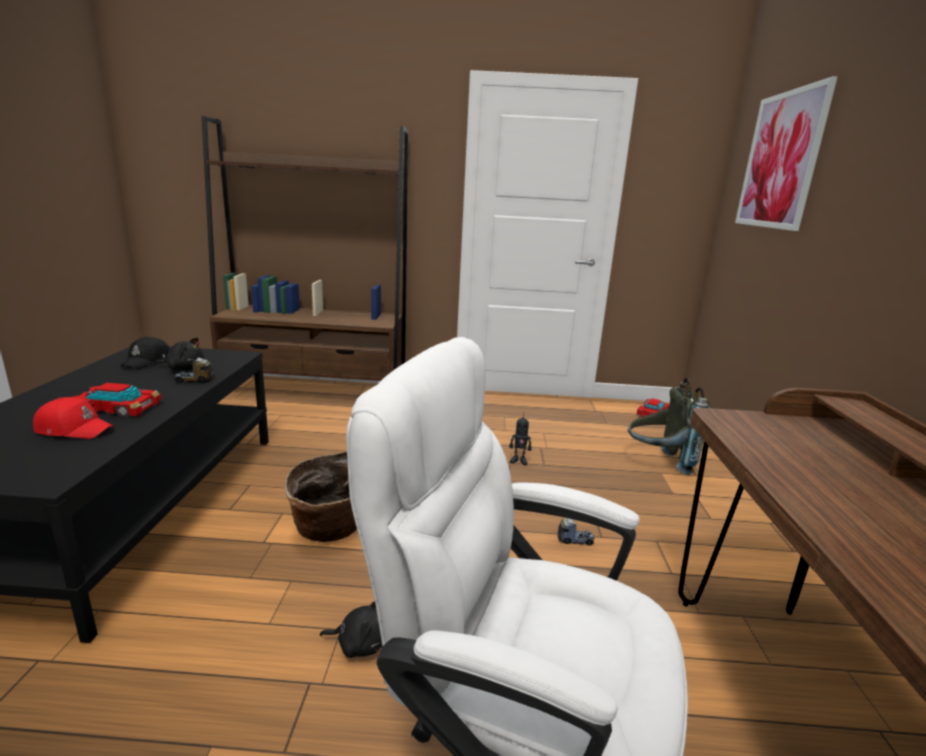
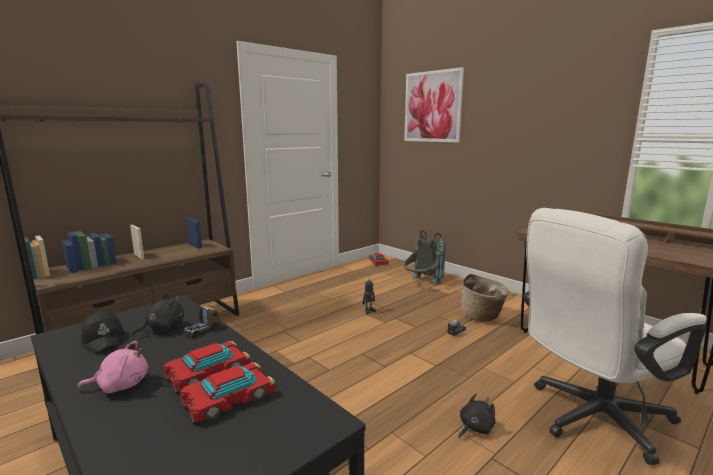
camera: 45 degrees left, 5 degrees down
red cap [33,397,114,439] -> toy car [180,362,276,422]
basket [285,451,357,542] -> basket moved to [461,274,509,322]
none -> pink plush toy [77,341,148,393]

